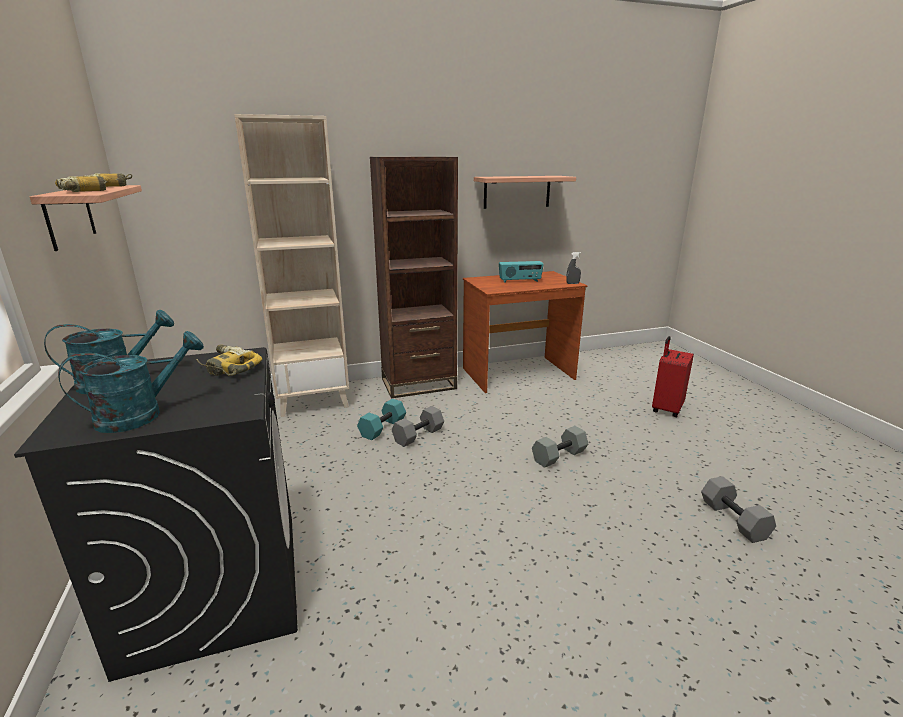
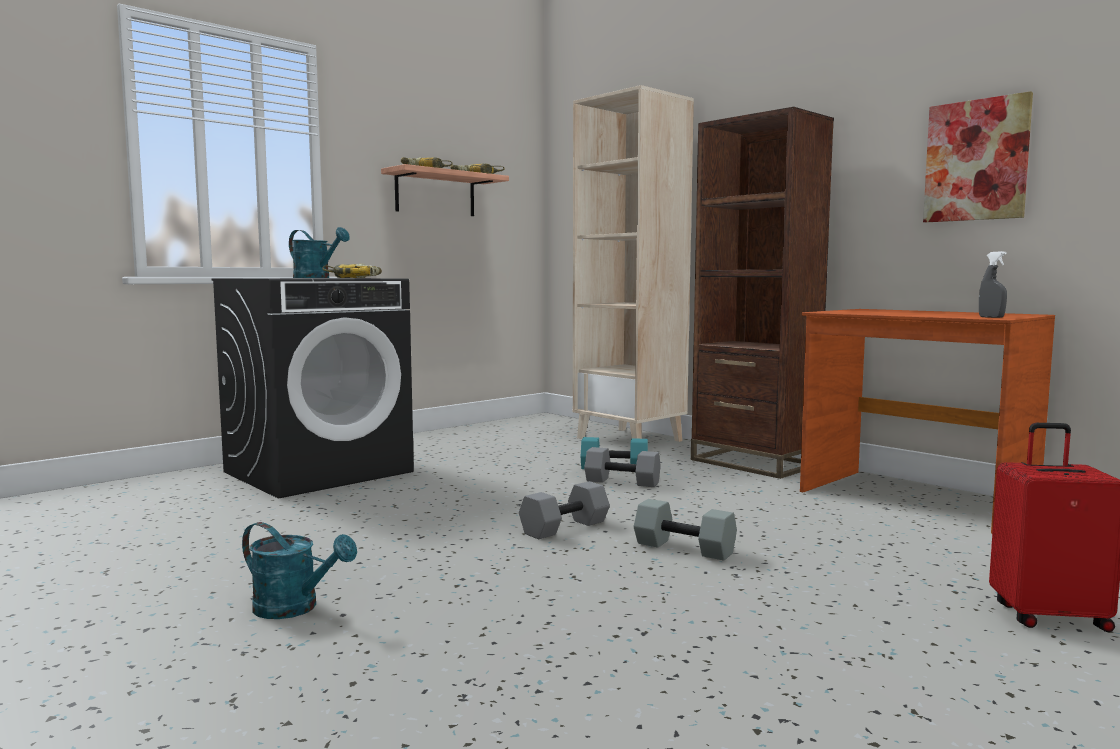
camera: 65 degrees right, 15 degrees down
turquoise watering can [58,331,204,433] -> turquoise watering can moved to [242,522,357,619]
shelf [474,176,576,209] -> picture [923,91,1033,222]
radio [499,261,544,283] -> none
grey dumbbell [701,476,776,543] -> grey dumbbell moved to [519,481,610,539]

